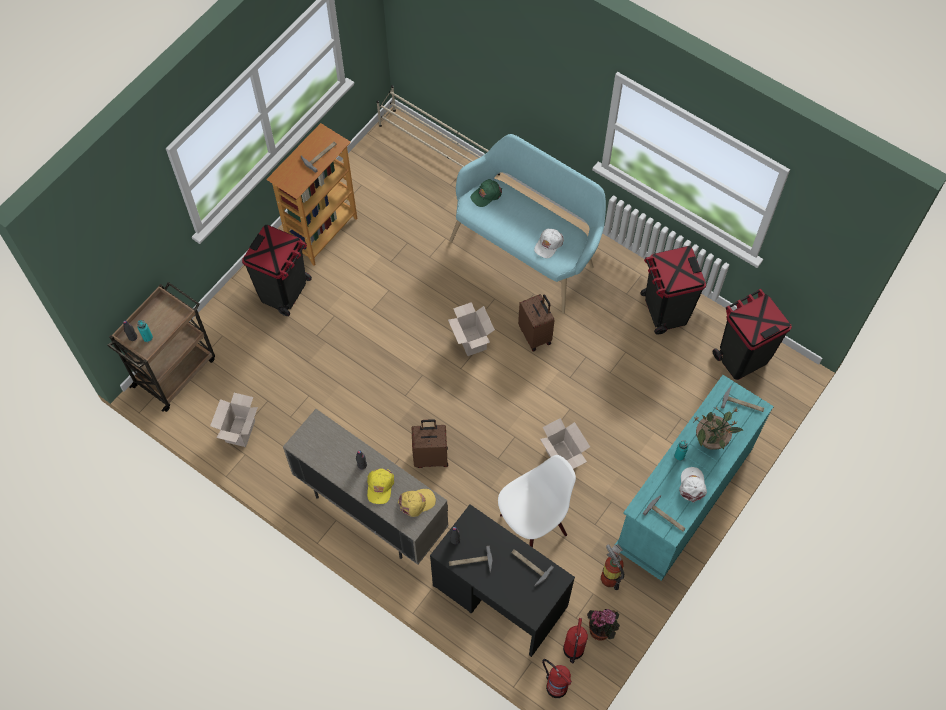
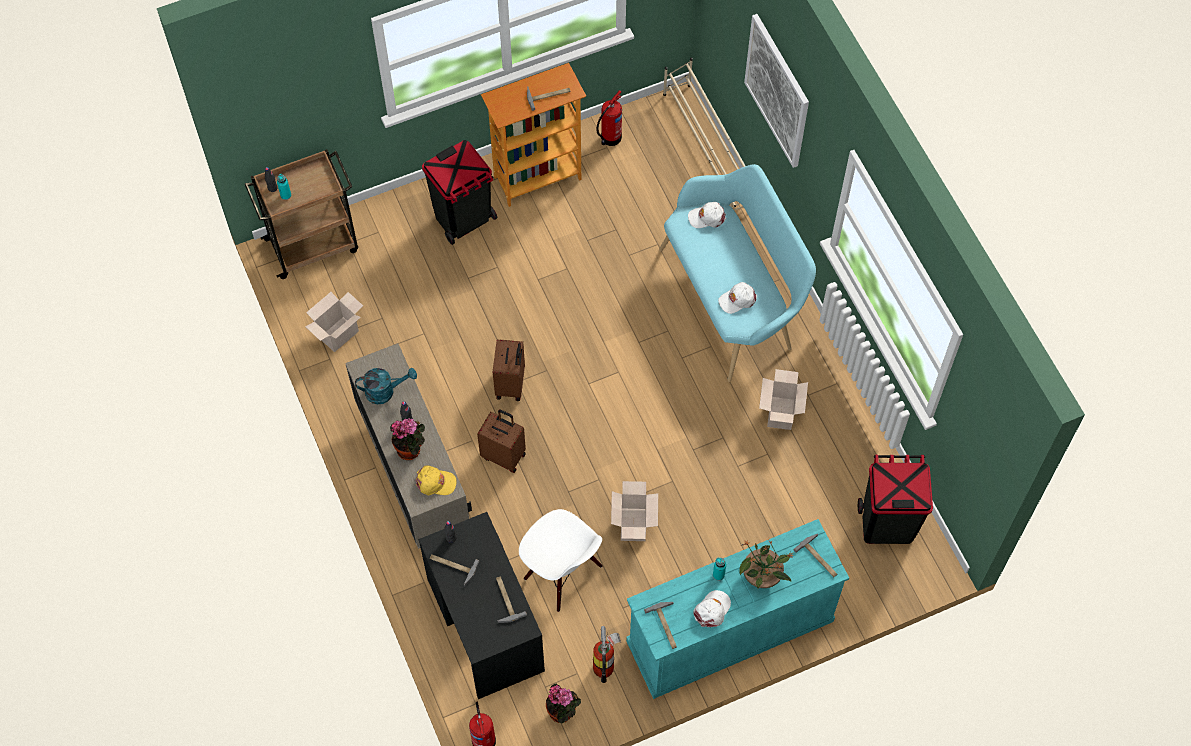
camera: 30 degrees right, 0 degrees up
yellow cap [367,468,394,504] -> potted plant [390,418,425,460]
cardboard box [448,302,495,356] -> cardboard box moved to [759,369,808,430]
green cap [470,179,502,207] -> white cap [688,202,726,228]
white chair [498,455,576,548] -> white chair turned 45 degrees clockwise [519,509,603,612]
brown suitcase [518,294,555,351] -> brown suitcase moved to [493,339,525,401]
fire extinguisher [563,618,588,663] -> fire extinguisher moved to [596,90,622,146]
black trash can [640,246,706,335] -> none
none -> turquoise watering can [355,368,417,404]
none -> picture [744,14,809,168]

